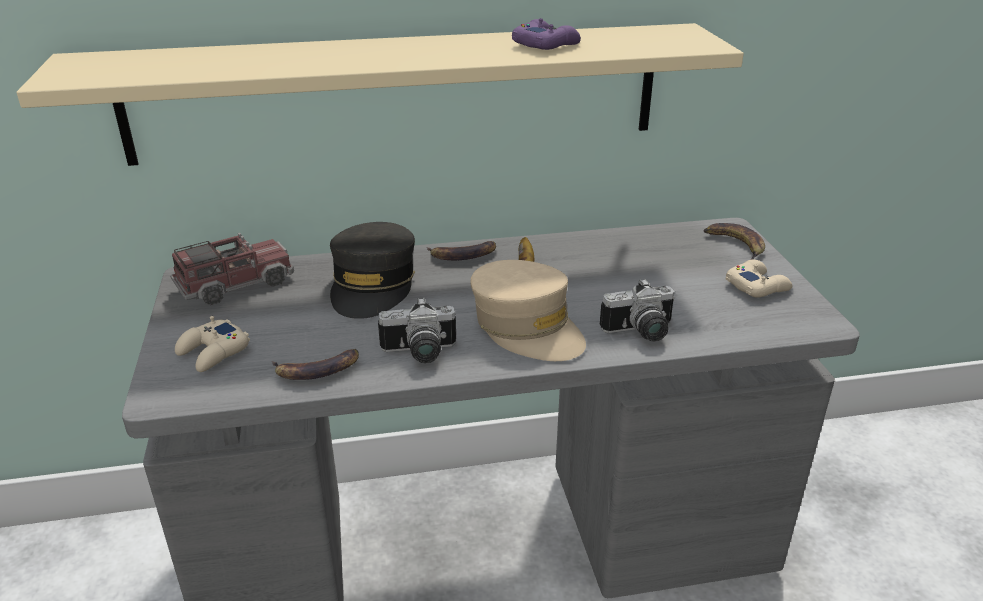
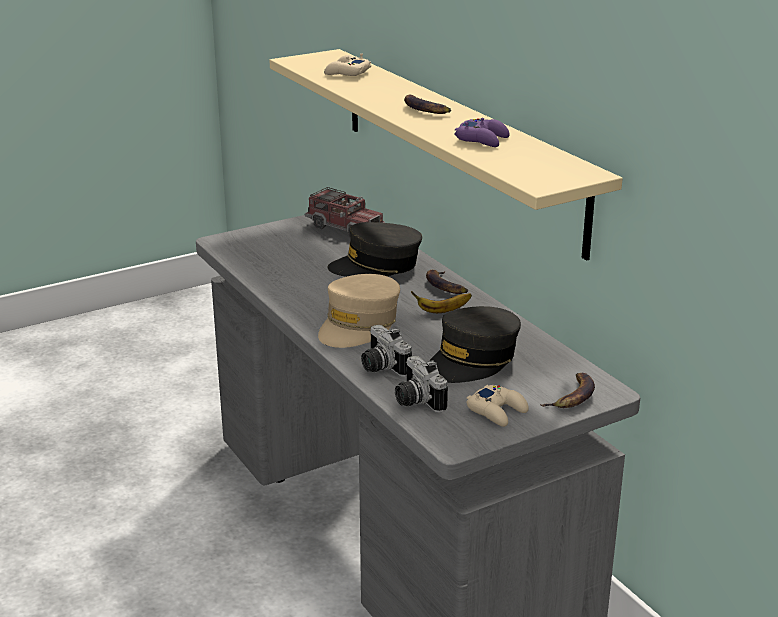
camera: 70 degrees right, 5 degrees down
beige game controller [175,316,250,372] -> beige game controller moved to [324,53,371,76]
banana [272,349,359,380] -> banana moved to [404,95,451,114]
camera [378,298,456,363] -> camera moved to [395,356,448,413]
none -> grey cap [429,306,521,383]

